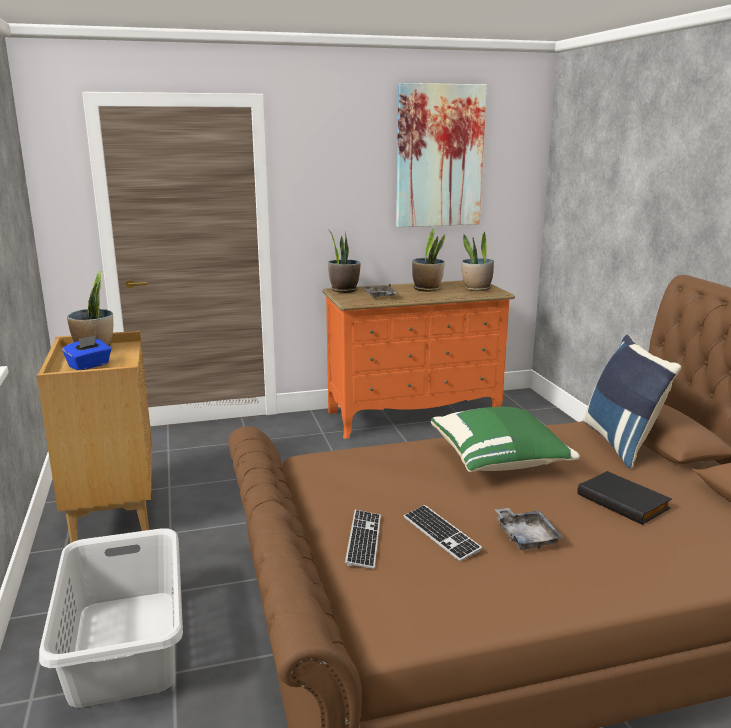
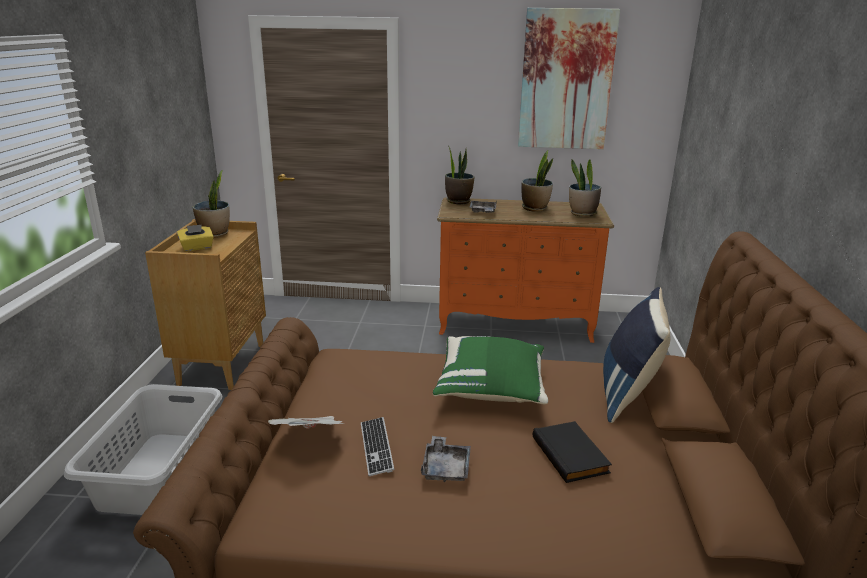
camera: 20 degrees right, 5 degrees up
blue tissue box [62,335,111,370] -> yellow tissue box [177,224,214,252]
keyboard [345,510,381,569] -> newspaper [268,416,344,429]

